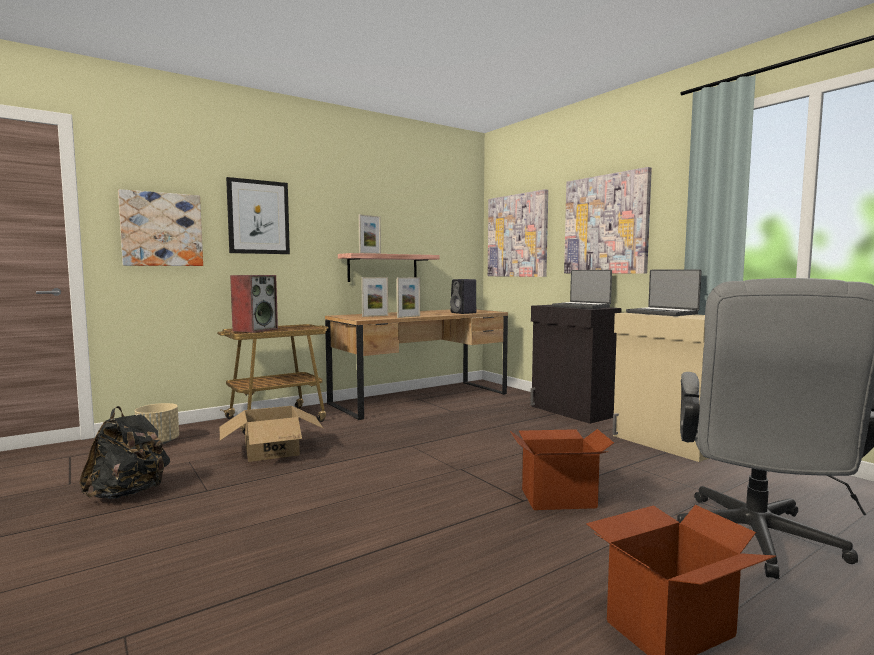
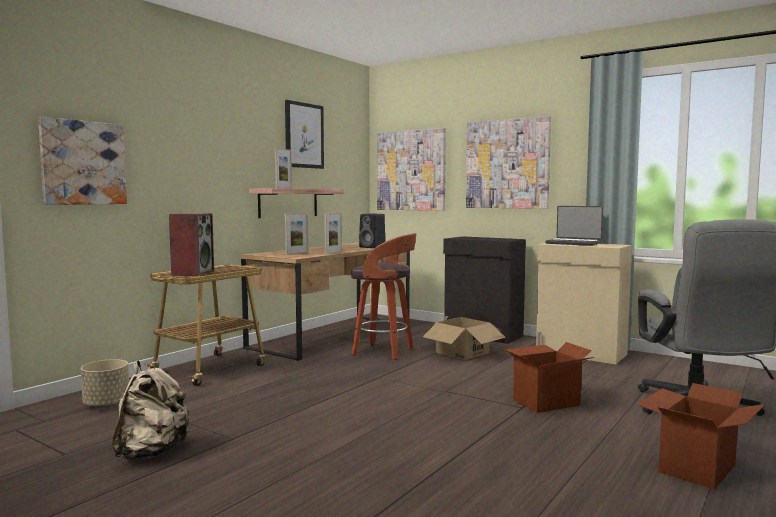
camera: 20 degrees left, 0 degrees up
black backpack [79,406,170,499] -> beige backpack [112,360,190,459]
cardboard box [220,406,324,462] -> cardboard box moved to [422,317,506,360]
picture [226,177,290,254] -> picture moved to [285,100,324,169]
laptop [552,270,612,309] -> none
none -> stool [351,233,416,360]

